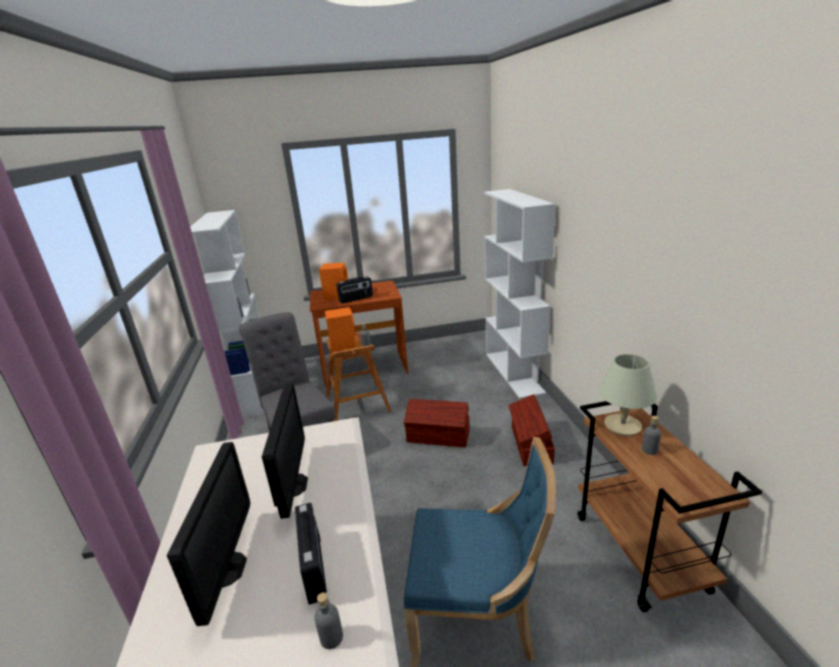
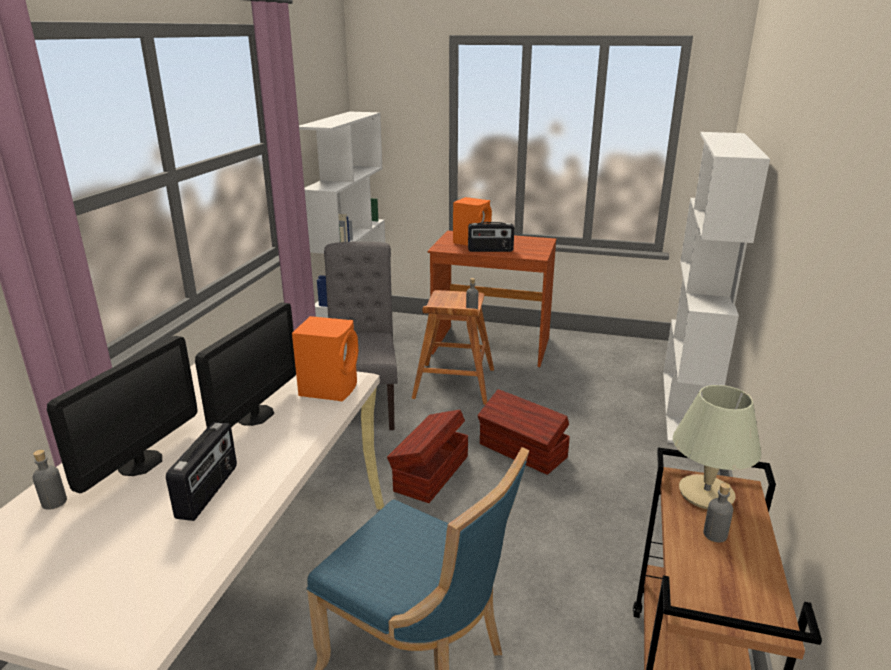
camera: 25 degrees right, 0 degrees up
grey bottle [314,592,343,649] -> grey bottle moved to [33,450,67,510]
orange speaker [325,307,356,352] -> orange speaker moved to [292,316,358,401]
brown storage box [508,394,555,466] -> brown storage box moved to [387,410,468,503]

